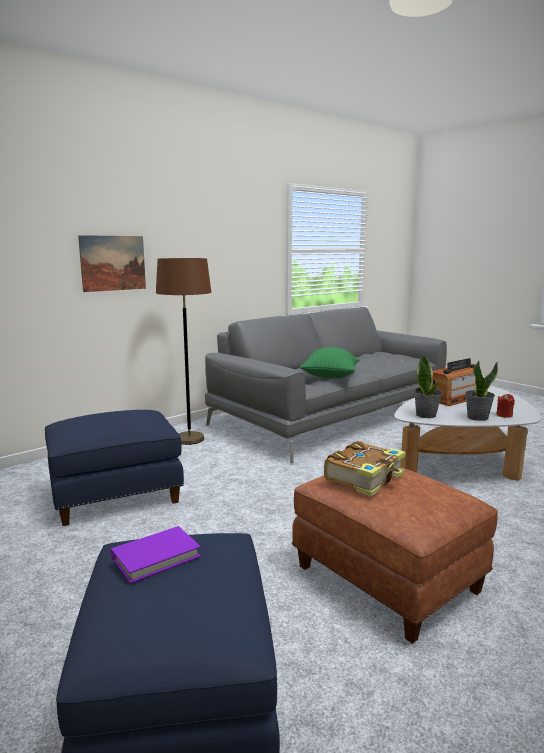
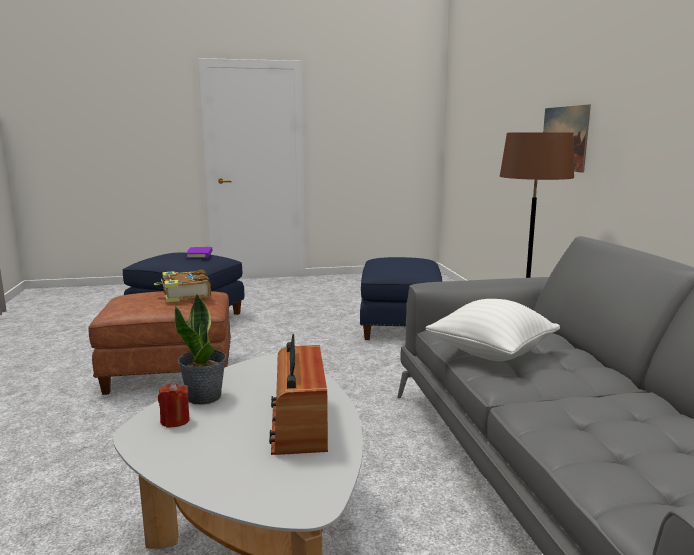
camera: 120 degrees right, 0 degrees up
green pillow [300,347,360,379] -> white pillow [425,299,560,361]
potted plant [414,354,442,418] -> none

